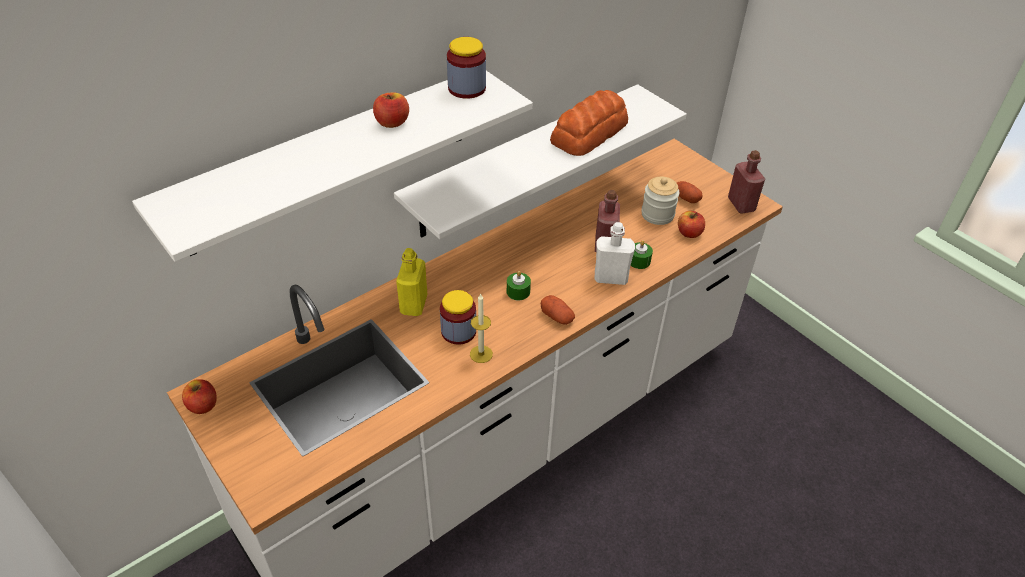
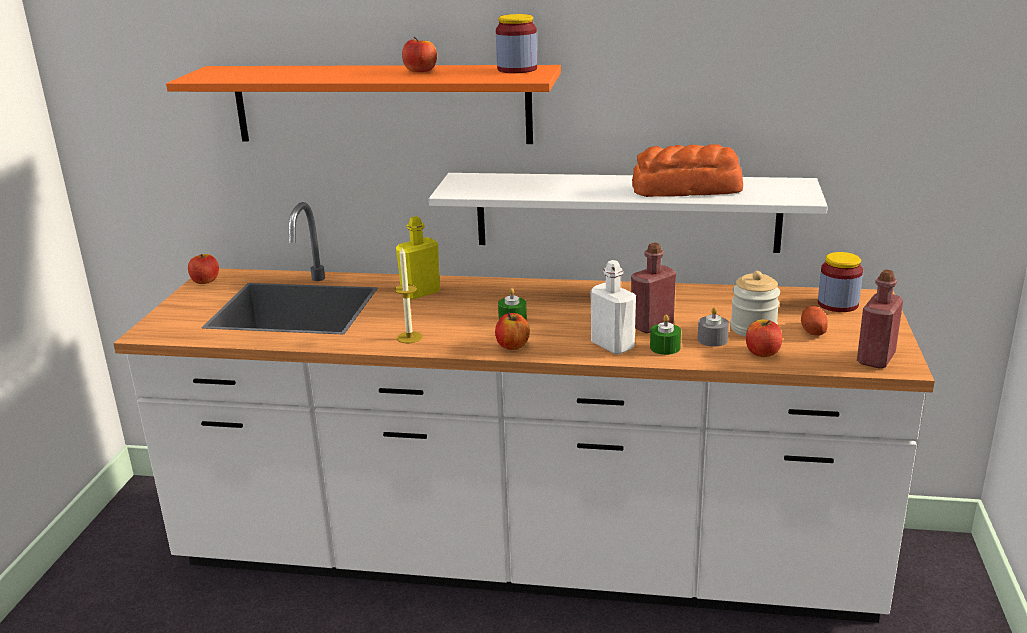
camera: 50 degrees right, 20 degrees down
white shelf [132,71,533,262] -> orange shelf [166,65,561,144]
jar [440,290,476,345] -> jar moved to [818,252,863,312]
potato [541,295,575,325] -> apple [495,312,530,350]
none -> grey candle [698,307,729,347]

